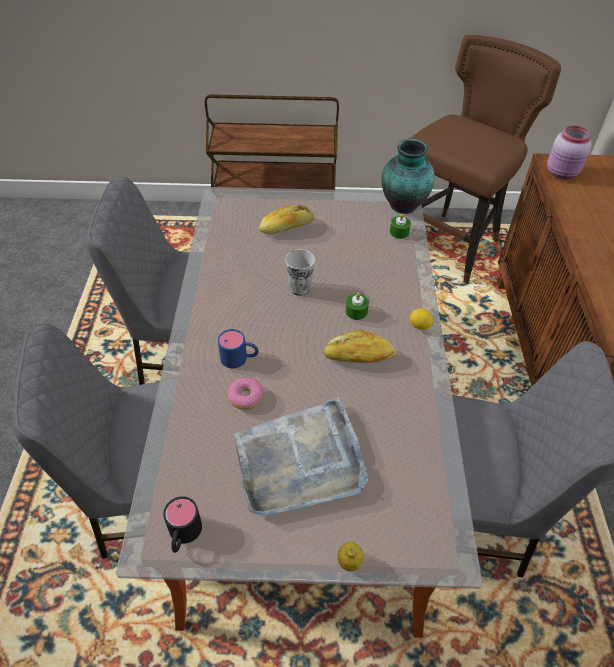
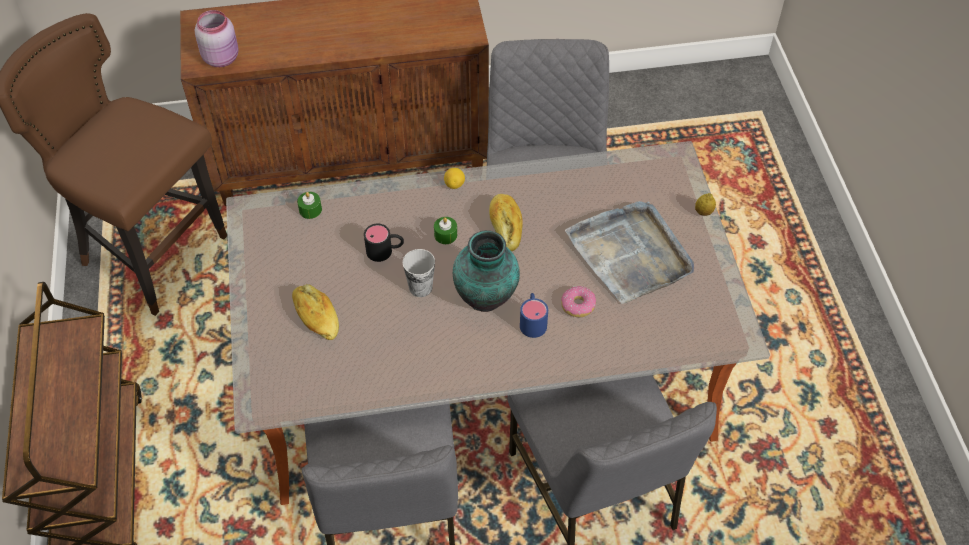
camera: 100 degrees left, 5 degrees up
black mug [163,496,202,553] -> black mug moved to [364,224,404,262]
vase [381,139,435,214] -> vase moved to [453,230,520,312]

